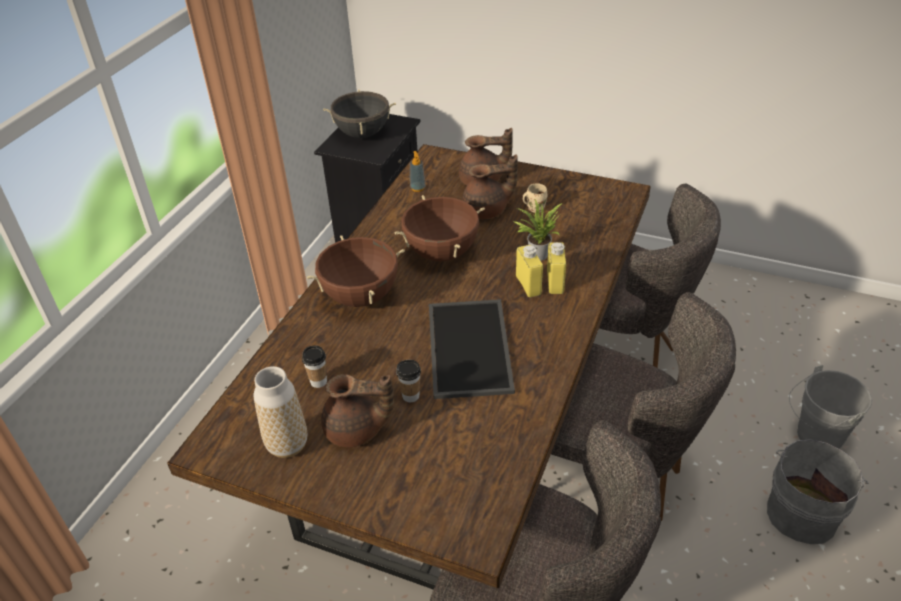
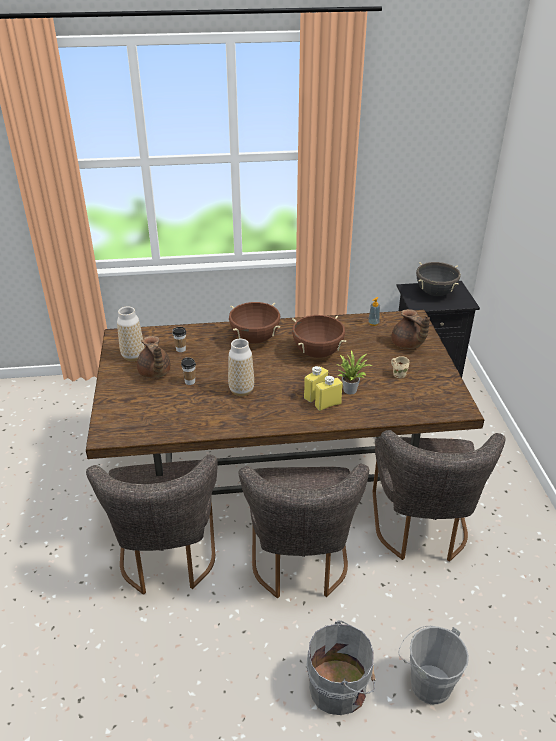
camera: 60 degrees right, 5 degrees down
tray [429,299,515,399] -> vase [228,339,254,396]
brown teapot [462,154,518,219] -> none

